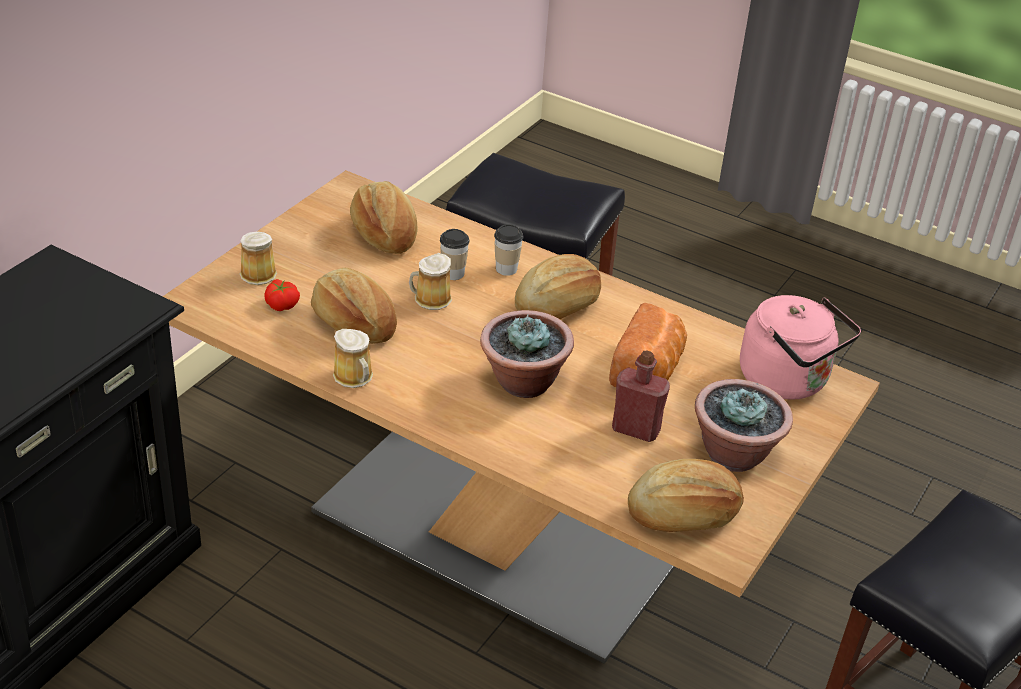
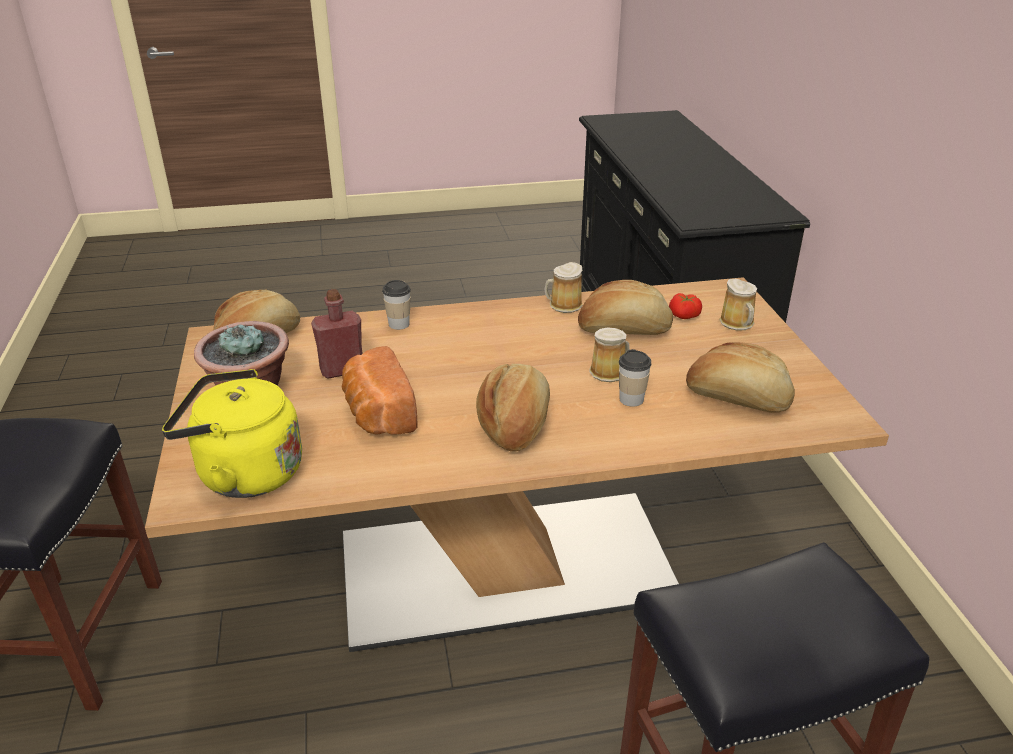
camera: 140 degrees right, 5 degrees down
potted plant [480,310,574,398] -> none
cup [494,224,524,276] -> cup moved to [382,280,411,330]
pink kettle [740,295,861,399] -> yellow kettle [162,369,302,498]

